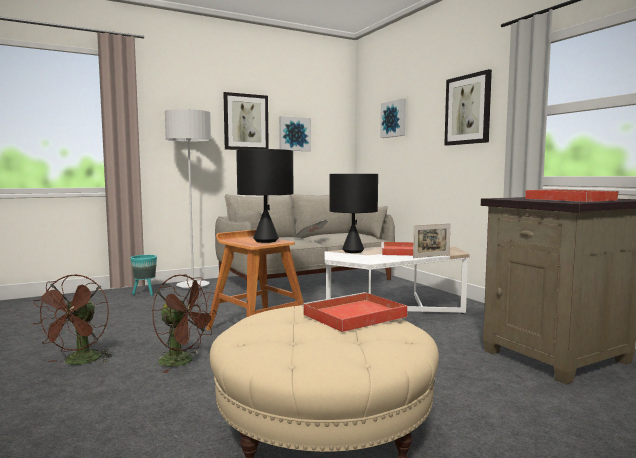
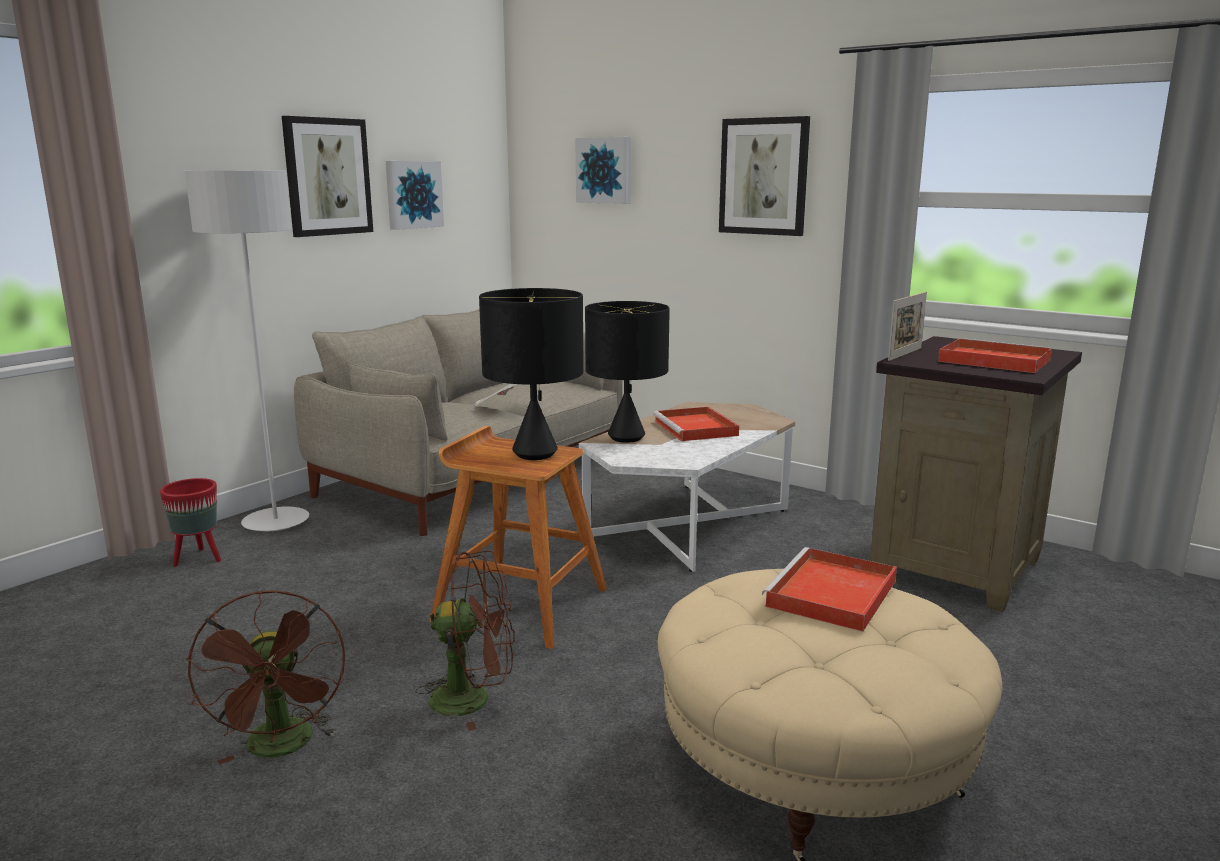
camera: 25 degrees left, 10 degrees up
turquoise planter [130,255,157,296] -> red planter [160,478,221,567]
picture frame [413,223,450,258] -> picture frame moved to [888,292,927,361]

